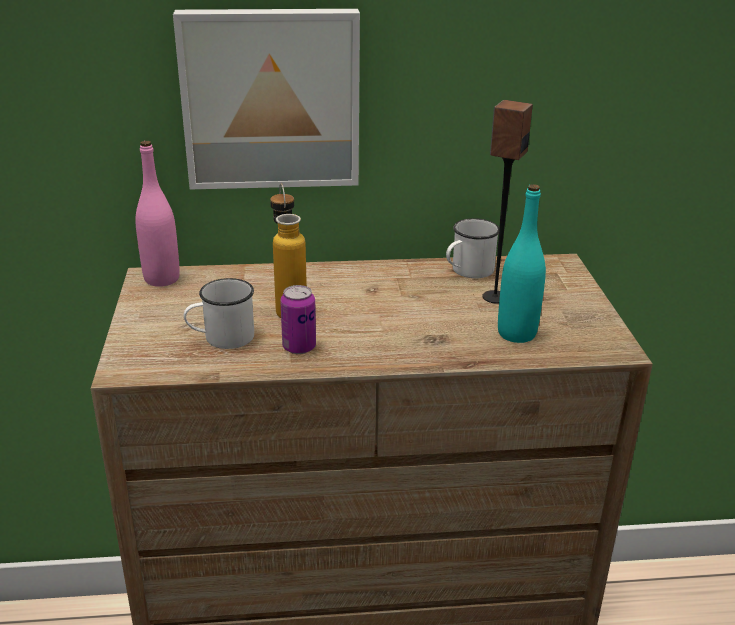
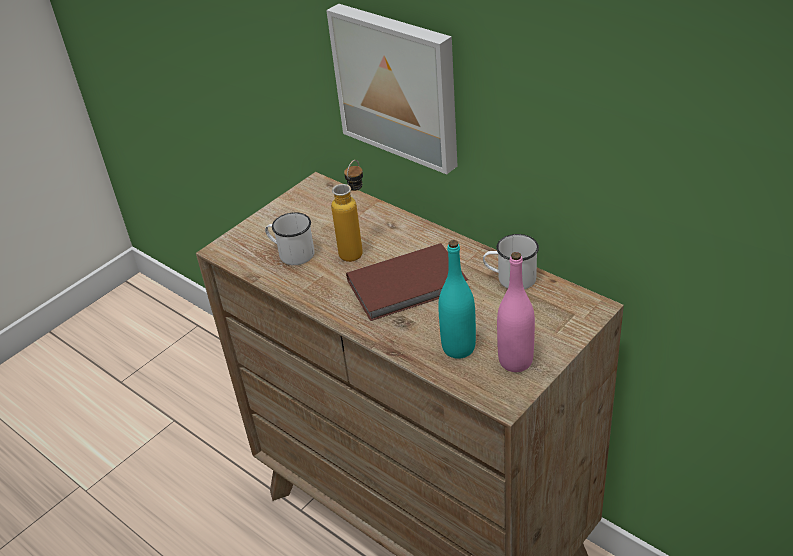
camera: 50 degrees right, 10 degrees up
pink bottle [135,141,180,287] -> pink bottle moved to [497,252,535,372]
can [280,285,316,354] -> none
speaker [482,100,533,303] -> none
none -> brown book [346,243,468,321]

